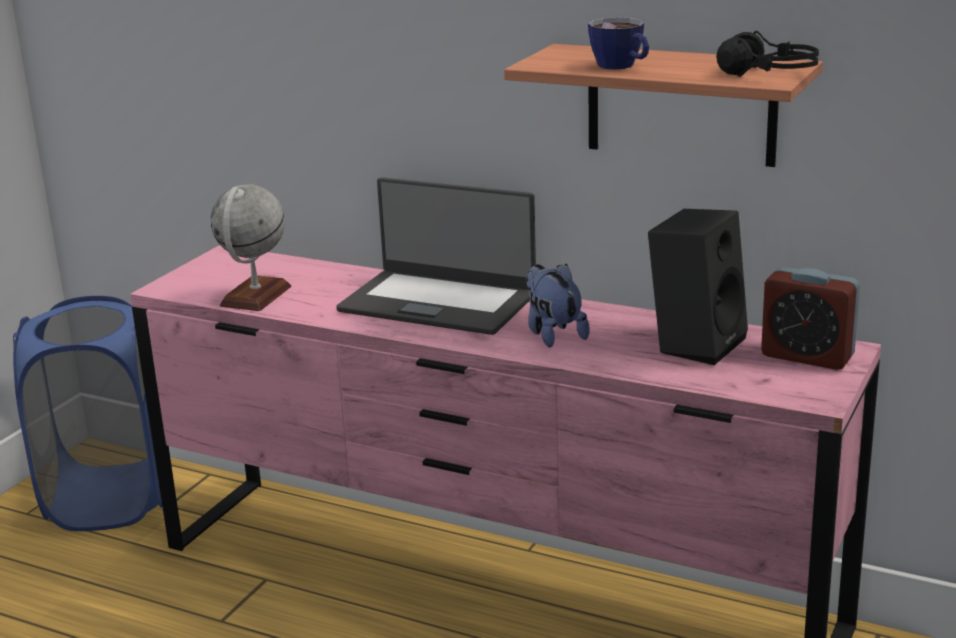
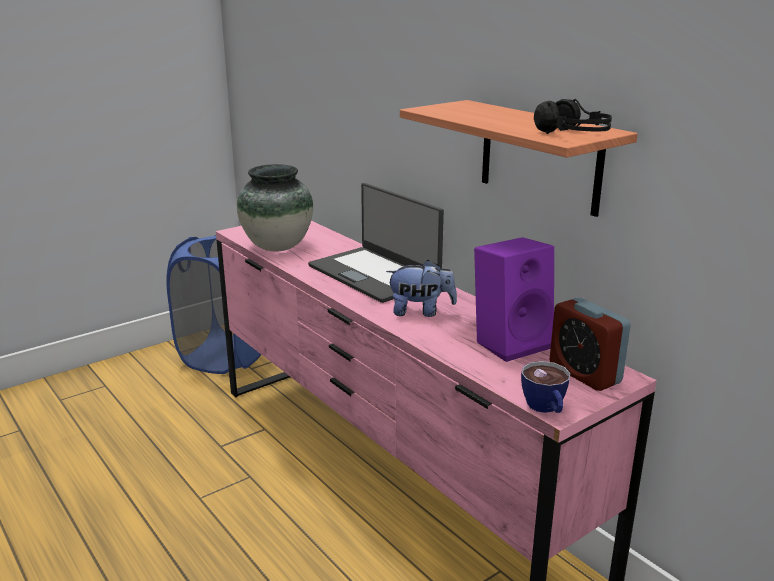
camera: 25 degrees right, 0 degrees up
globe [211,184,291,311] -> vase [237,164,313,251]
plush toy [526,264,590,347] -> plush toy turned 90 degrees clockwise [386,260,457,317]
cup [588,17,649,69] -> cup moved to [521,361,571,413]
black speaker [648,209,748,365] -> purple speaker [474,237,554,362]

